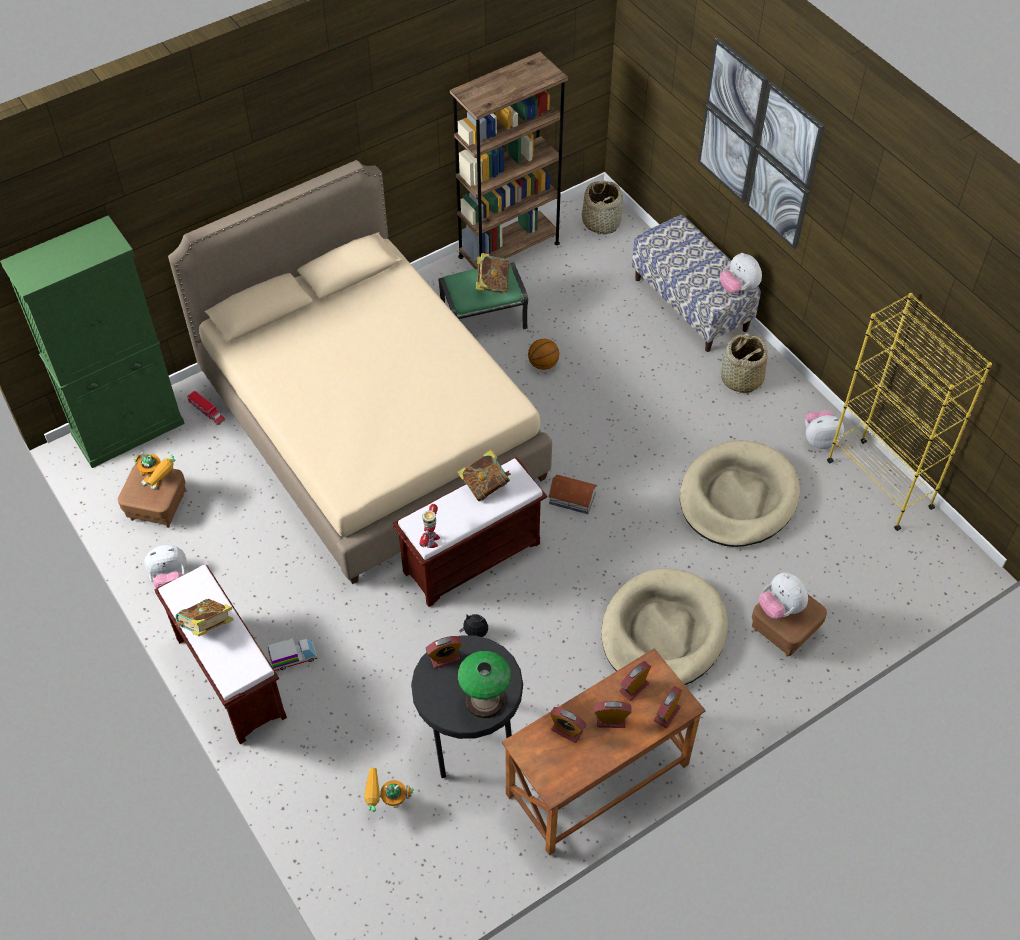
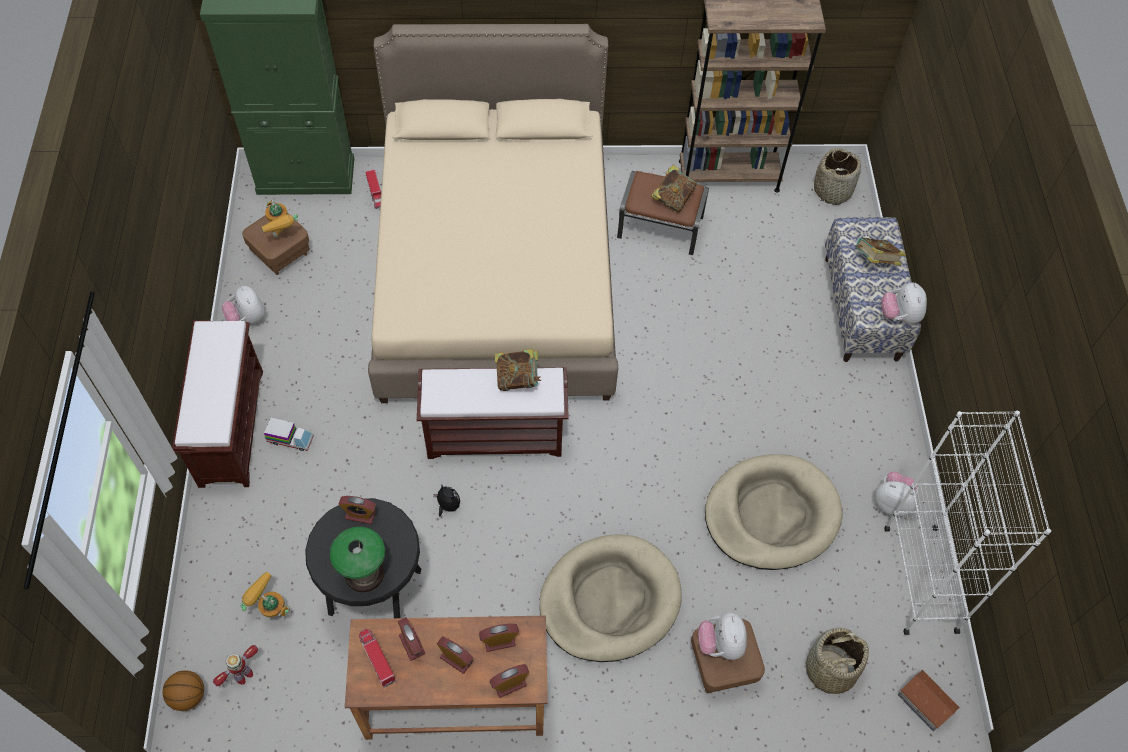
camera: 30 degrees right, 5 degrees up
plush toy [144,545,186,588] -> plush toy turned 45 degrees clockwise [222,286,265,324]
book [175,599,234,636] -> book moved to [855,238,906,266]
toy robot [420,504,440,548] -> toy robot moved to [213,645,258,686]
green ottoman [439,262,528,330] -> brown ottoman [617,171,709,255]
basketball [528,339,559,370] -> basketball moved to [163,670,204,711]
toy house [548,475,597,514] -> toy house moved to [898,669,960,731]
picture [698,37,825,249] -> none
basket [721,333,768,394] -> basket moved to [806,628,869,694]
yellow bookcase [827,293,992,531] -> white bookcase [885,411,1051,635]
none -> toy truck [359,629,396,688]

